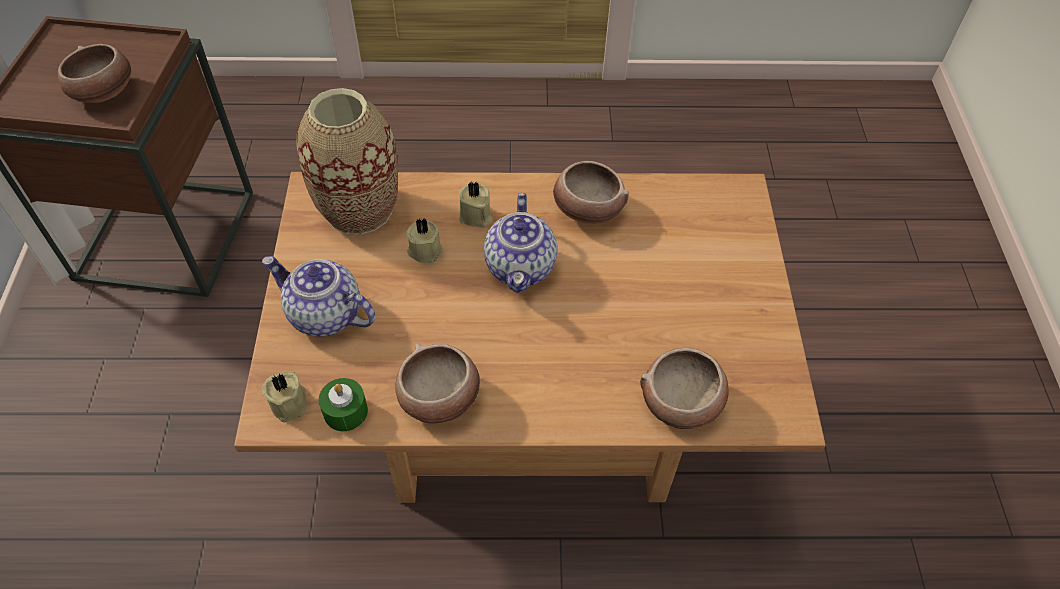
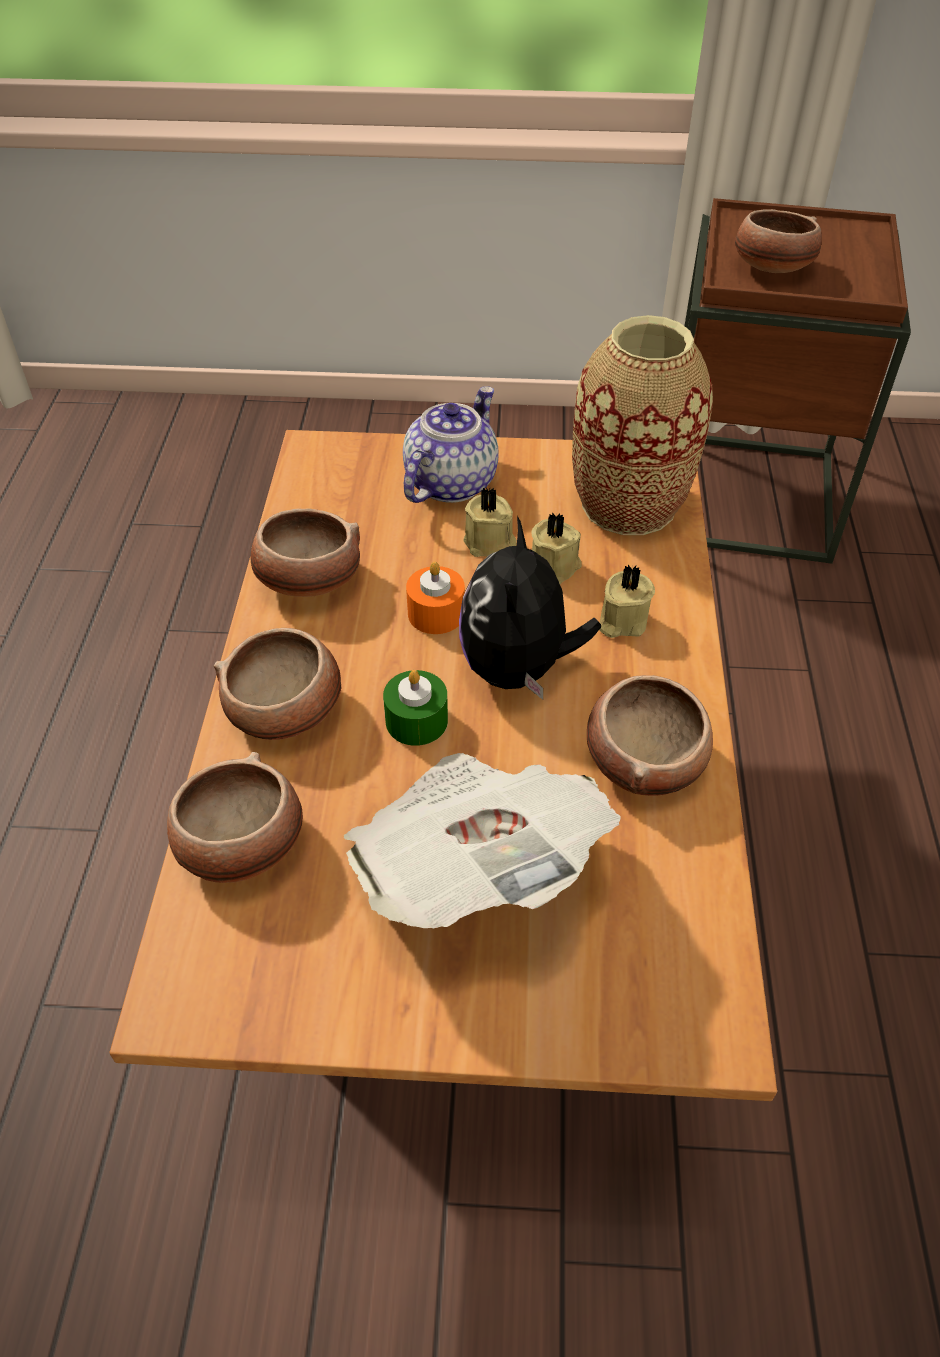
camera: 95 degrees right, 5 degrees down
beige candle [262,372,307,422] -> beige candle moved to [464,487,517,557]
green candle [319,378,368,431] -> green candle moved to [383,670,448,746]
teapot [484,193,557,293] -> plush toy [459,516,601,700]
none -> bowl [214,628,341,740]
none -> newspaper [344,753,621,928]
none -> orange candle [406,562,465,634]

